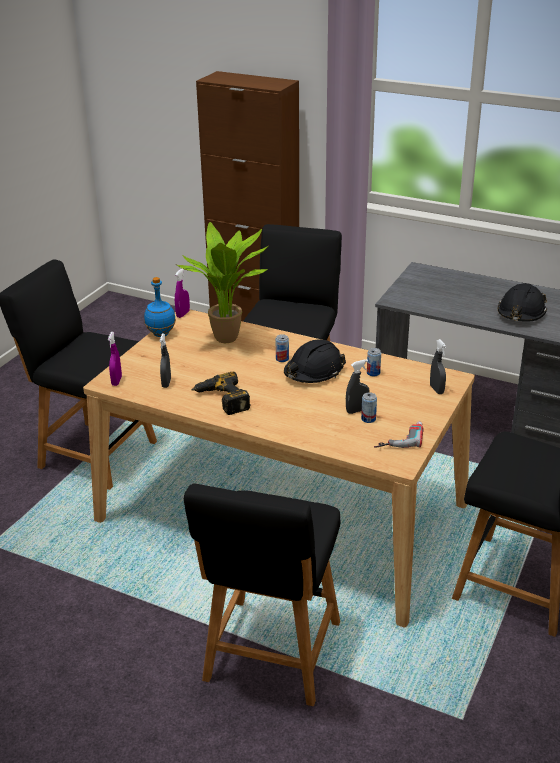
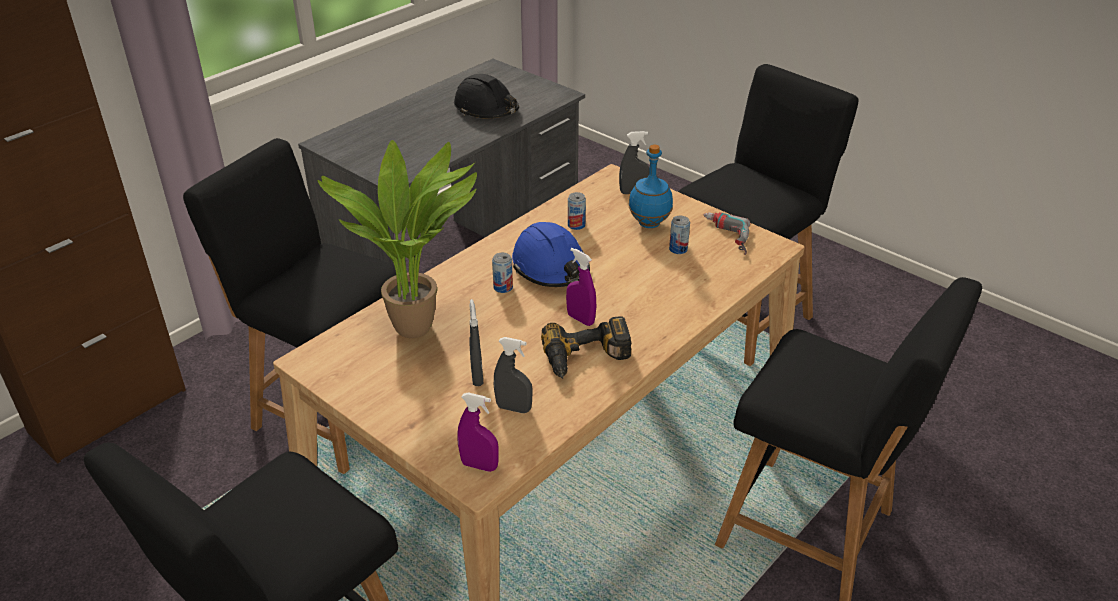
camera: 75 degrees left, 5 degrees up
blue bottle [144,277,176,337] -> blue bottle moved to [629,145,673,228]
purple spray bottle [175,268,190,318] -> purple spray bottle moved to [566,248,596,326]
black hard hat [284,340,346,383] -> blue hard hat [512,222,590,287]
grey spray bottle [346,359,369,414] -> grey spray bottle moved to [469,299,484,386]

